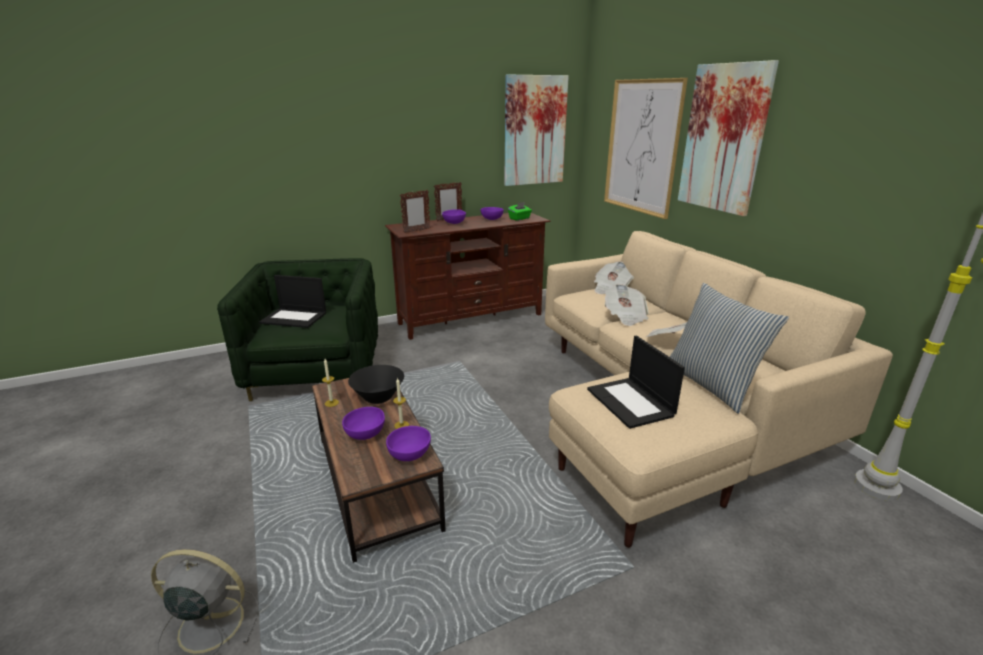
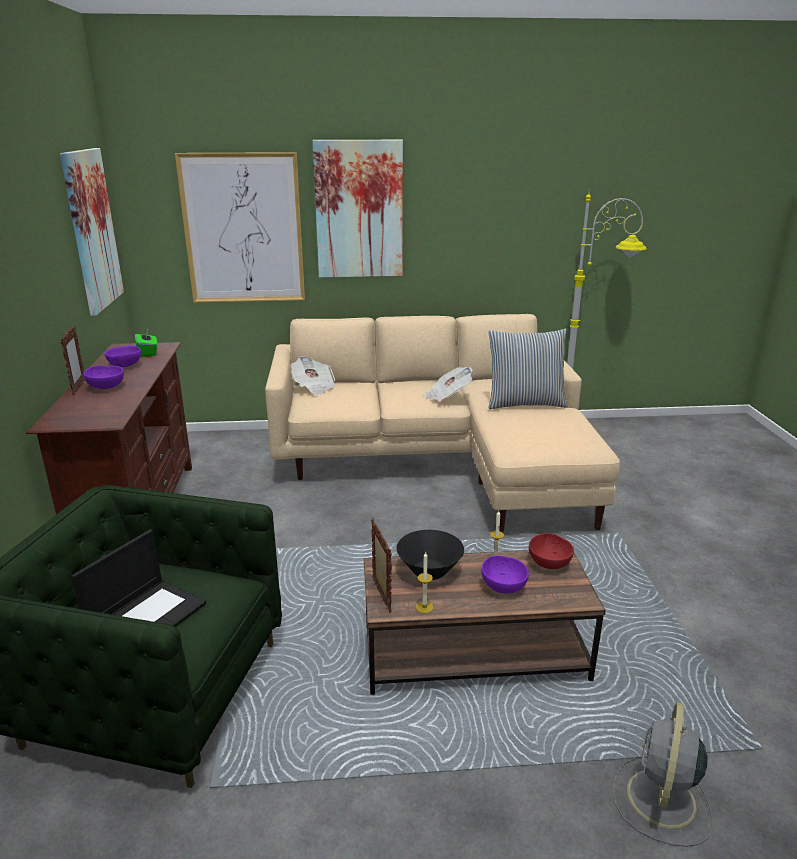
camera: 70 degrees left, 0 degrees up
purple bowl [386,426,431,461] -> red bowl [529,533,574,569]
picture frame [400,190,430,233] -> picture frame moved to [371,519,392,613]
laptop [587,335,685,429] -> none
newspaper [604,284,649,326] -> none

